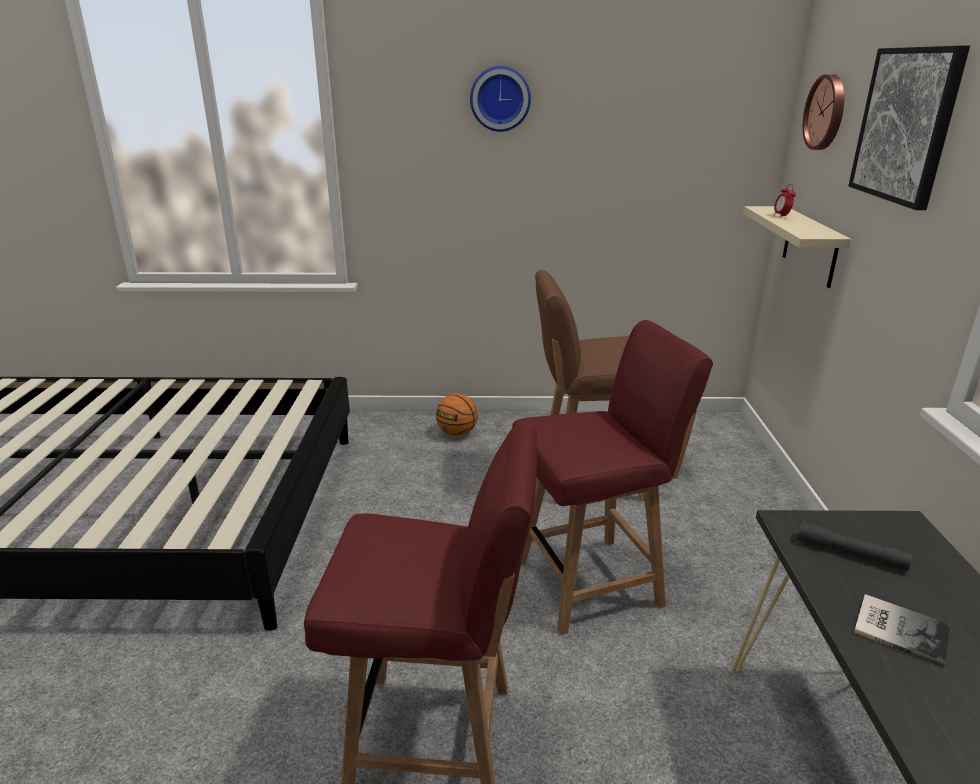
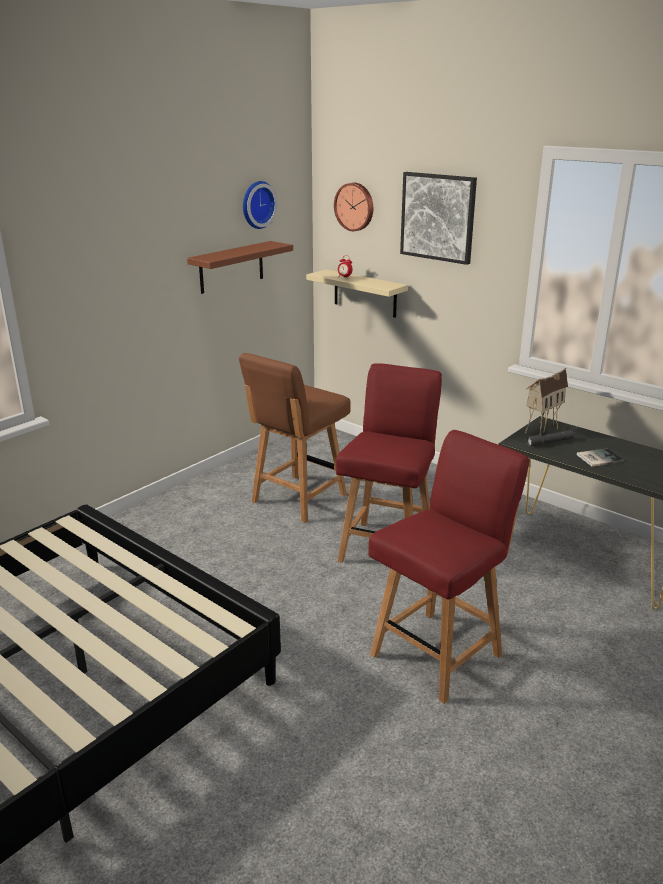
camera: 50 degrees left, 0 degrees up
basketball [435,393,478,436] -> none
wall clock [470,66,531,132] -> wall clock moved to [243,181,278,229]
none -> brown shelf [187,241,293,294]
none -> toy house [525,368,568,434]

